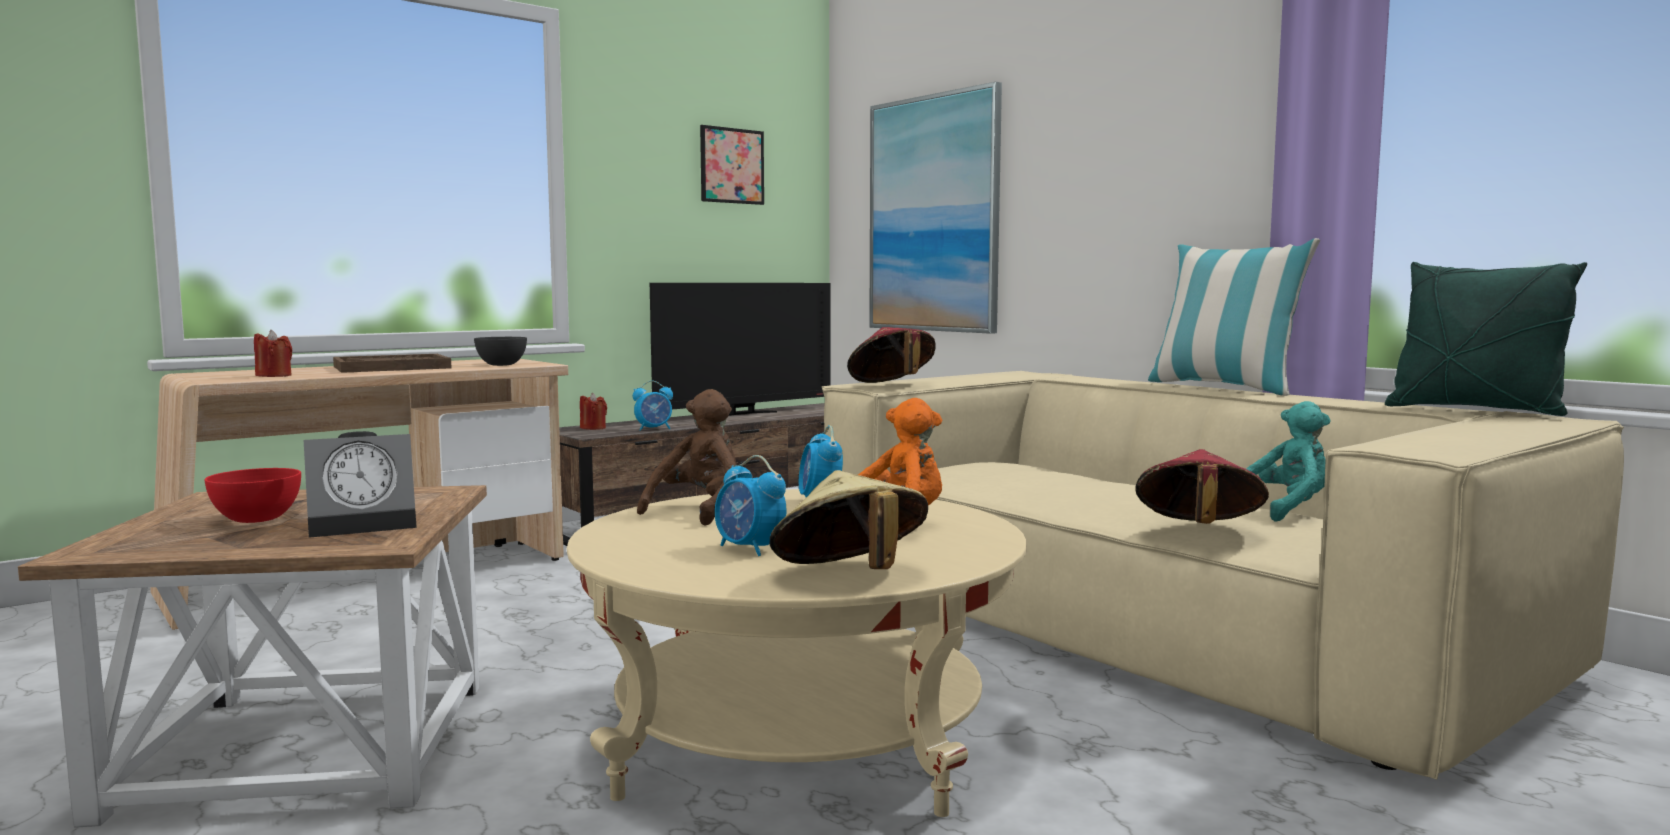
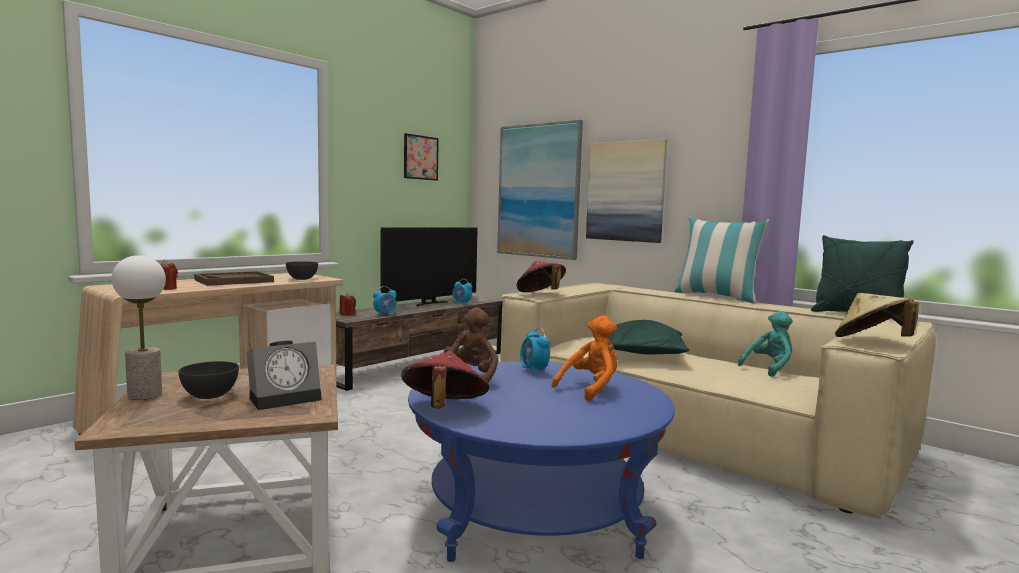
camera: 10 degrees left, 0 degrees up
red bowl [205,468,301,523] -> grey bowl [178,361,239,399]
beige coffee table [567,489,1027,817] -> blue coffee table [408,361,675,562]
alarm clock [715,455,787,556] -> alarm clock moved to [452,279,472,305]
beige hat [770,470,928,569] -> beige hat moved to [835,293,919,337]
red hat [1135,449,1269,524] -> red hat moved to [401,351,490,409]
none -> table lamp [112,255,166,400]
none -> picture [586,139,667,243]
none -> green pillow [610,320,690,354]

